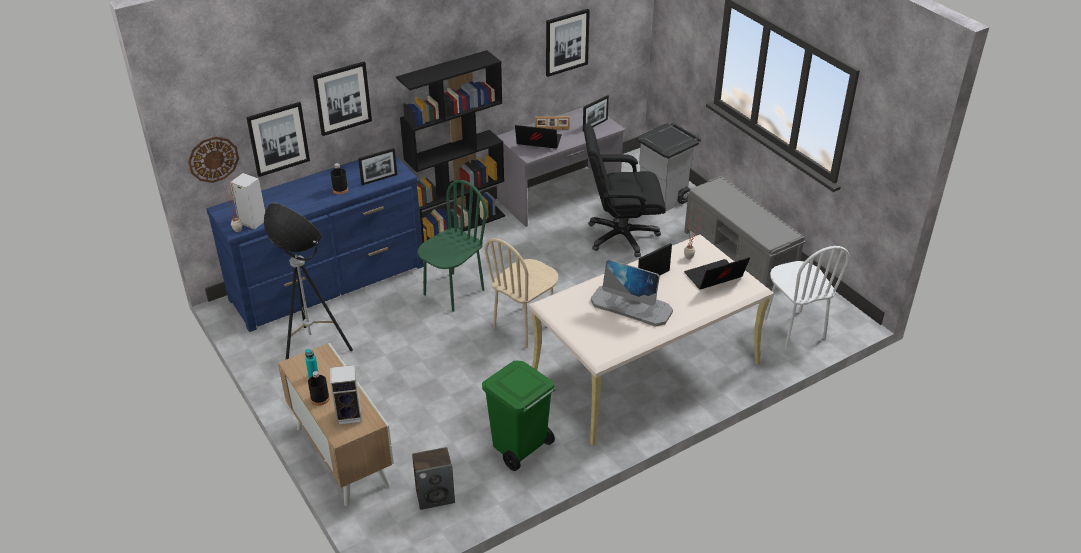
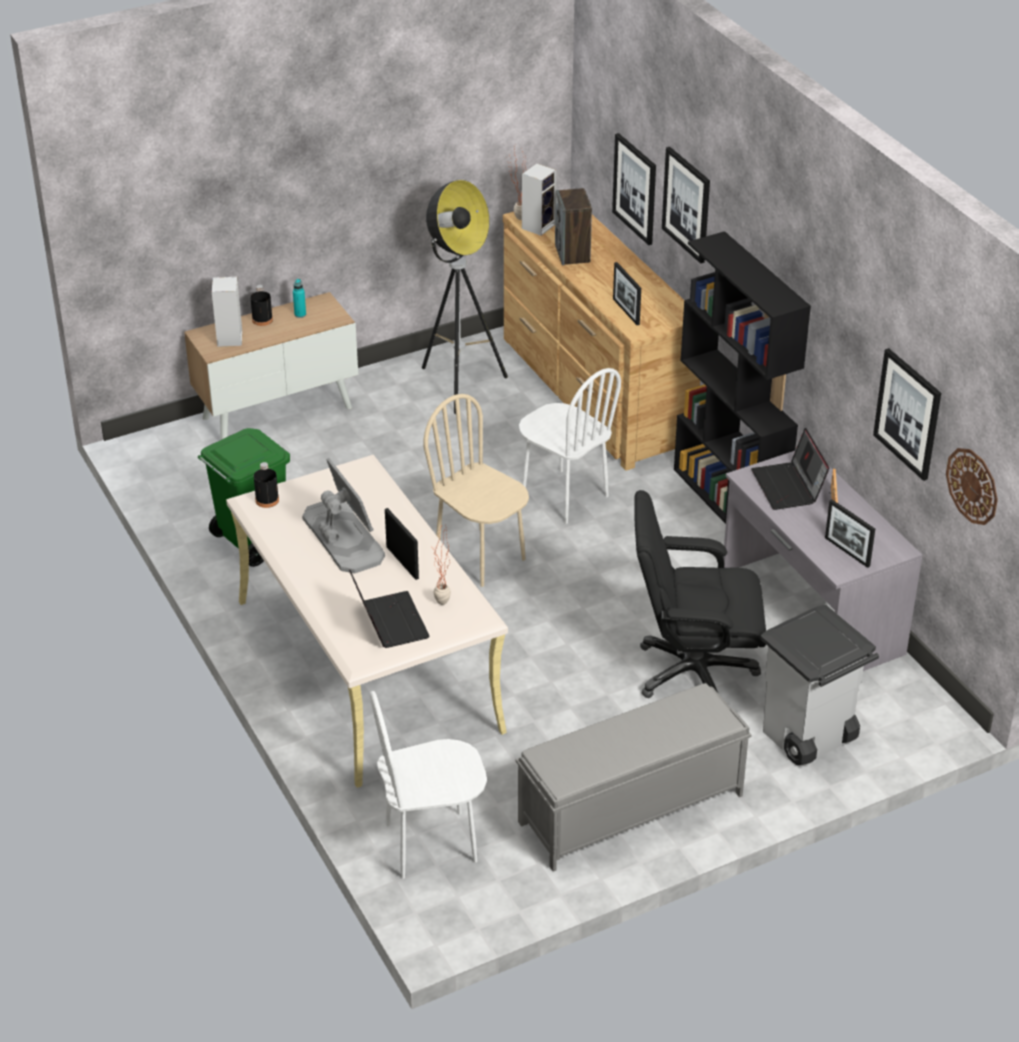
camera: 95 degrees right, 0 degrees up
wall clock [188,137,239,183] -> wall clock moved to [946,448,998,525]
blue dresser [206,155,424,332] -> brown dresser [503,212,700,471]
black bottle [330,163,348,194] -> black bottle moved to [254,462,279,508]
speaker [412,447,455,510] -> speaker moved to [555,188,592,265]
green chair [418,180,487,312] -> white chair [519,368,621,524]
laptop [515,125,562,148] -> laptop turned 150 degrees clockwise [751,428,829,510]
black office chair [583,123,666,257] -> black office chair turned 90 degrees counterclockwise [634,490,766,698]
monitor [591,259,673,326] -> monitor turned 120 degrees clockwise [302,458,385,574]

